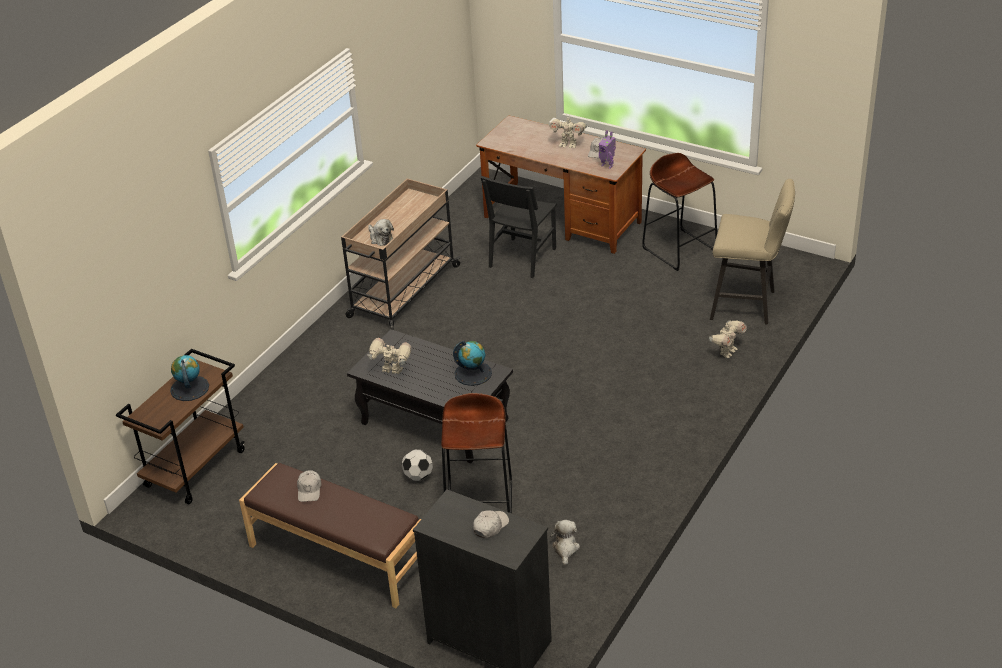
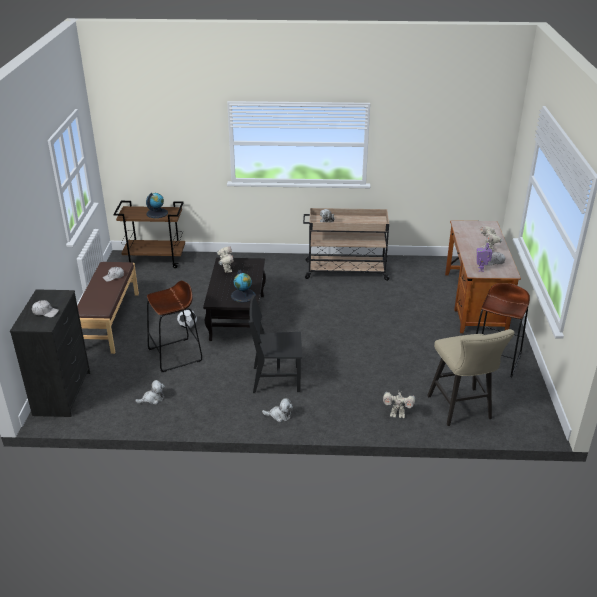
camera: 60 degrees right, 5 degrees down
black chair [481,176,557,278] -> black chair moved to [249,296,302,393]
none -> plush toy [262,398,293,422]

